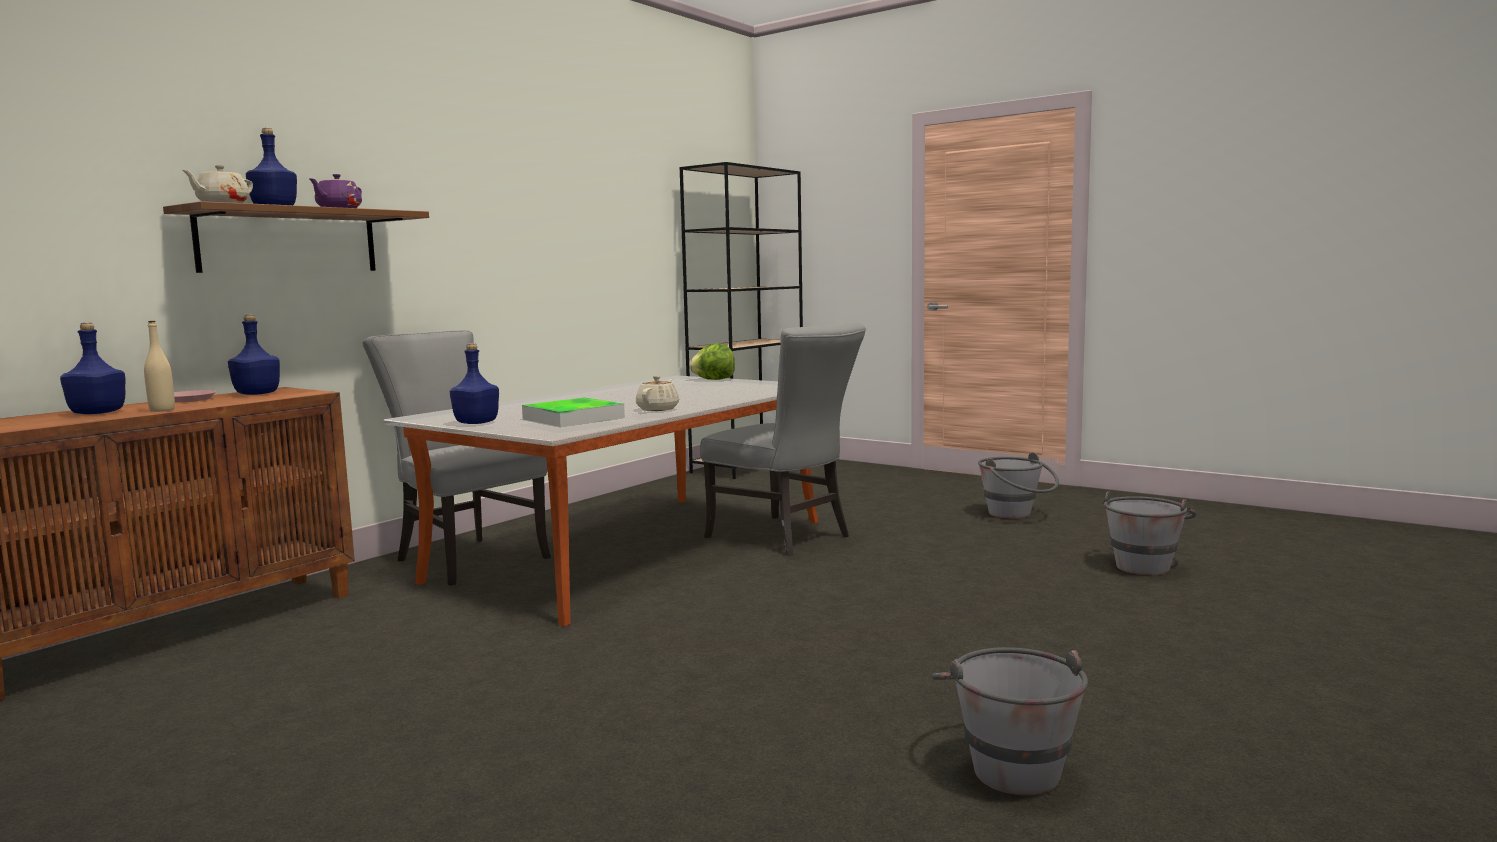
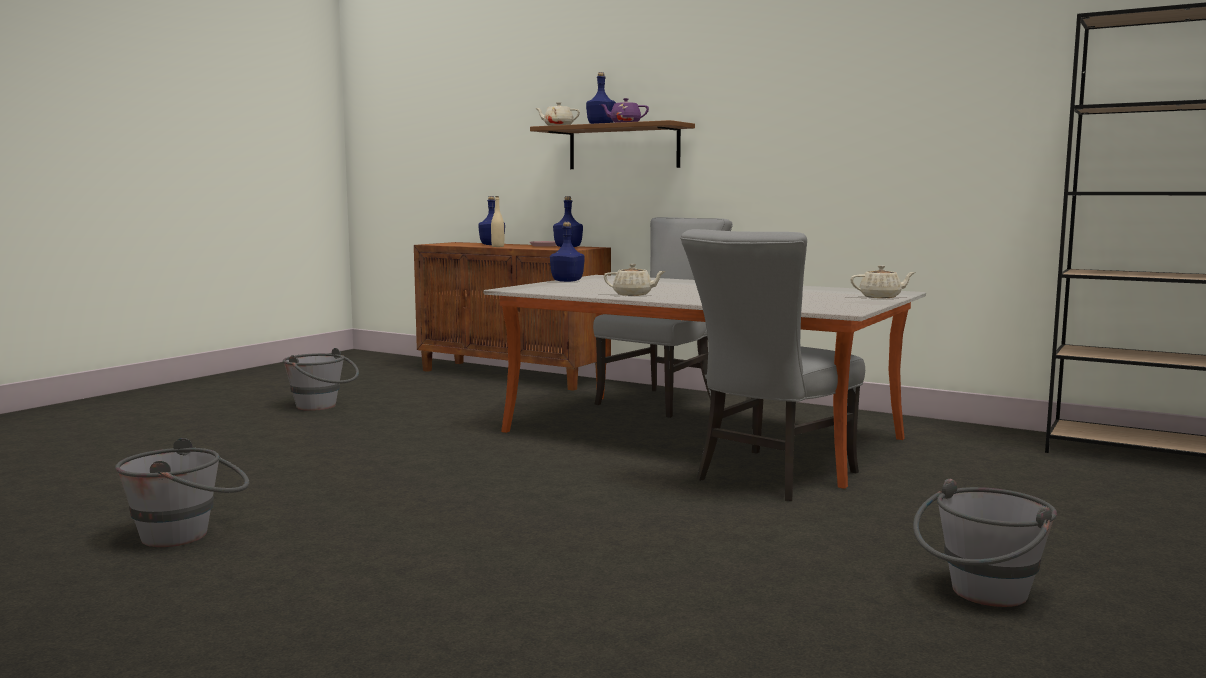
camera: 85 degrees right, 0 degrees up
tray [522,398,625,427] -> none
lettuce [689,344,735,380] -> beige teapot [850,265,916,298]
grey bucket [1103,492,1196,575] -> grey bucket moved to [283,348,359,411]

